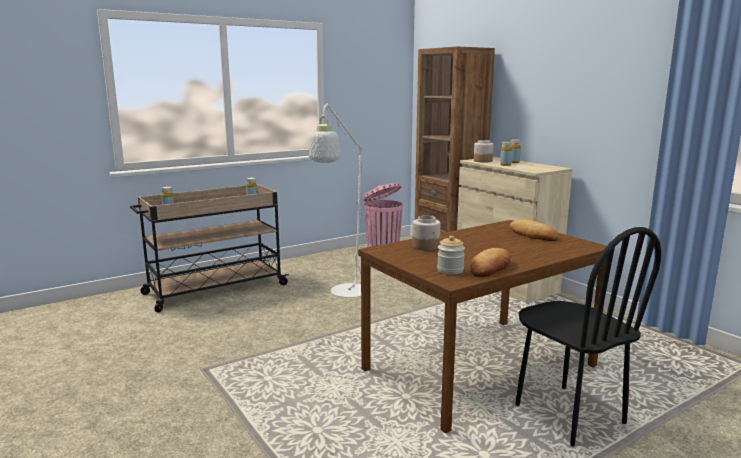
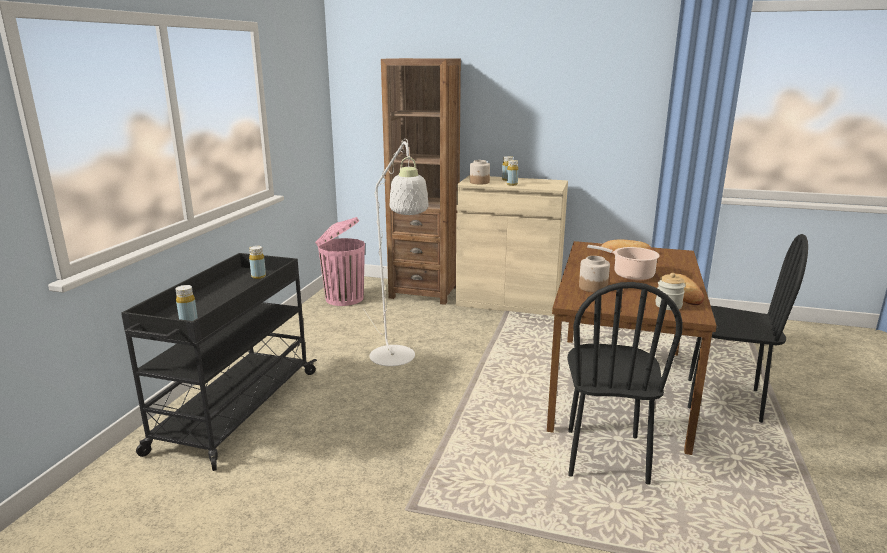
camera: 40 degrees left, 5 degrees up
beige cart [130,184,289,312] -> black cart [121,253,317,471]
none -> black chair [567,282,683,485]
none -> cooking pot [587,245,660,280]

